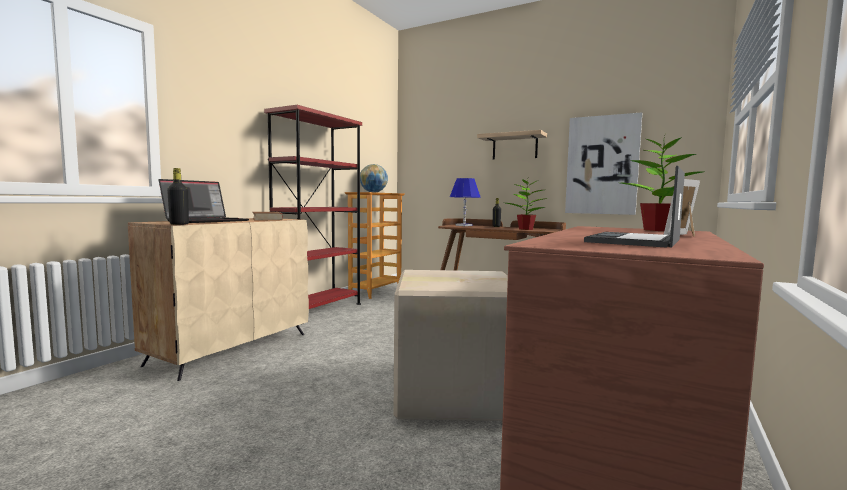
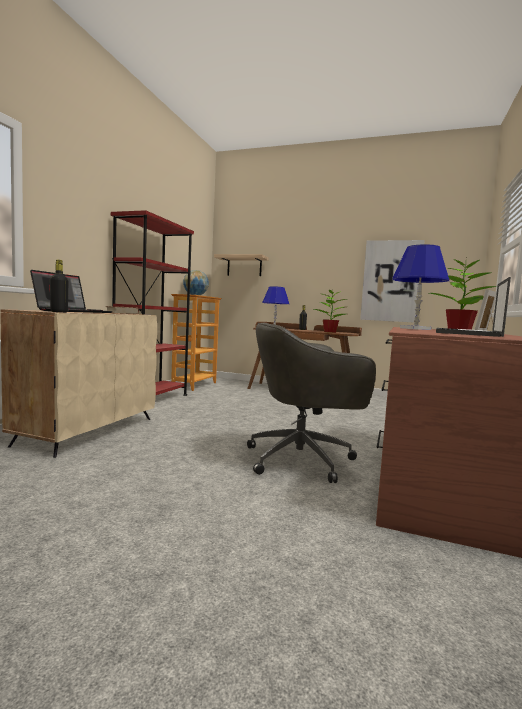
camera: 10 degrees left, 0 degrees up
cardboard box [394,270,508,421] -> grey office chair [247,323,376,483]
shelf [477,130,547,160] -> shelf moved to [214,254,269,276]
none -> blue table lamp [392,244,449,330]

